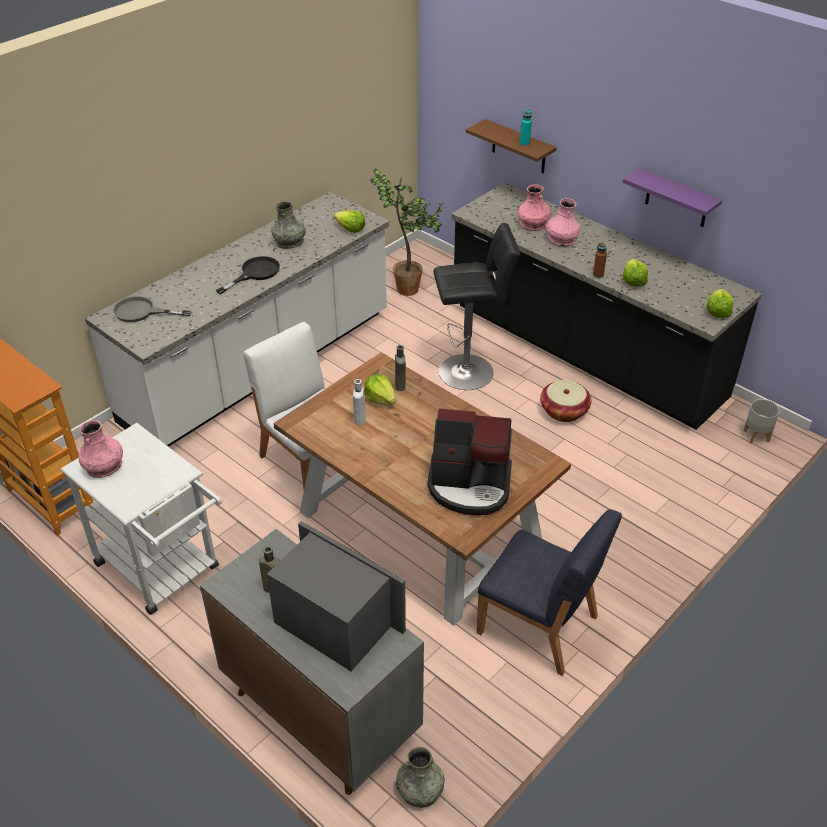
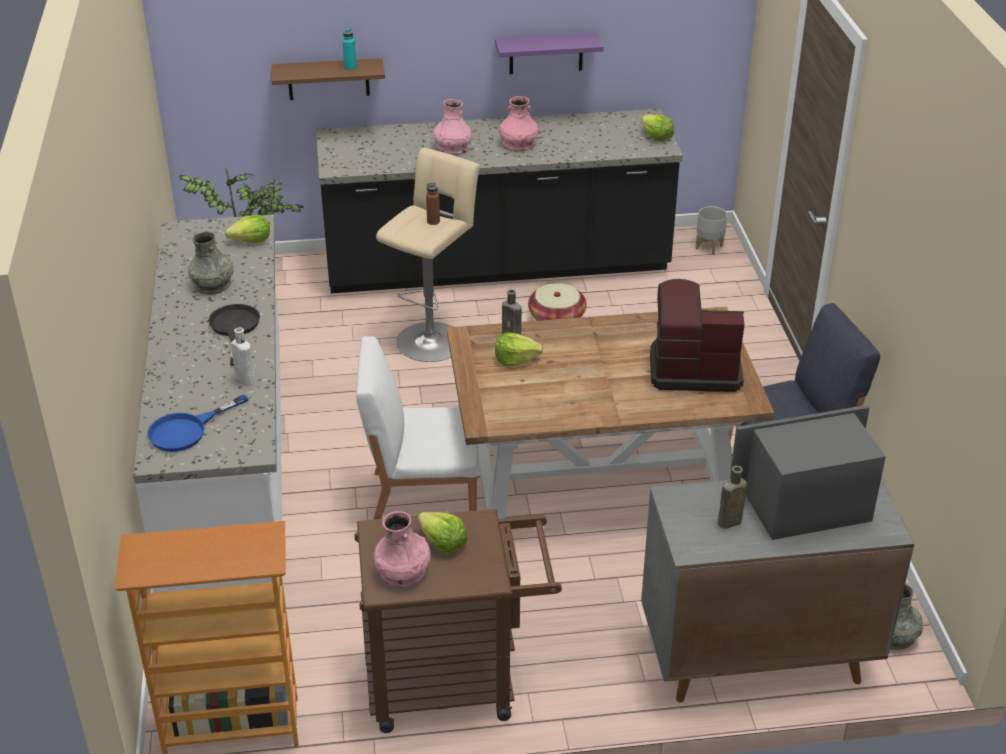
camera: 50 degrees left, 5 degrees down
white cart [60,423,222,615] -> brown cart [354,509,562,733]
grey frying pan [113,296,192,322] -> blue frying pan [147,394,249,452]
white bottle [353,379,366,426] -> white bottle moved to [231,327,255,386]
coffee machine [428,409,512,515] -> coffee machine turned 135 degrees counterclockwise [650,279,744,392]
black stool [433,223,520,390] -> beige stool [376,148,480,362]
pink vase [518,184,551,231] -> pink vase moved to [499,96,539,151]
brown bottle [593,243,607,278] -> brown bottle moved to [426,182,440,225]
lettuce [623,259,648,287] -> lettuce moved to [418,512,468,553]

